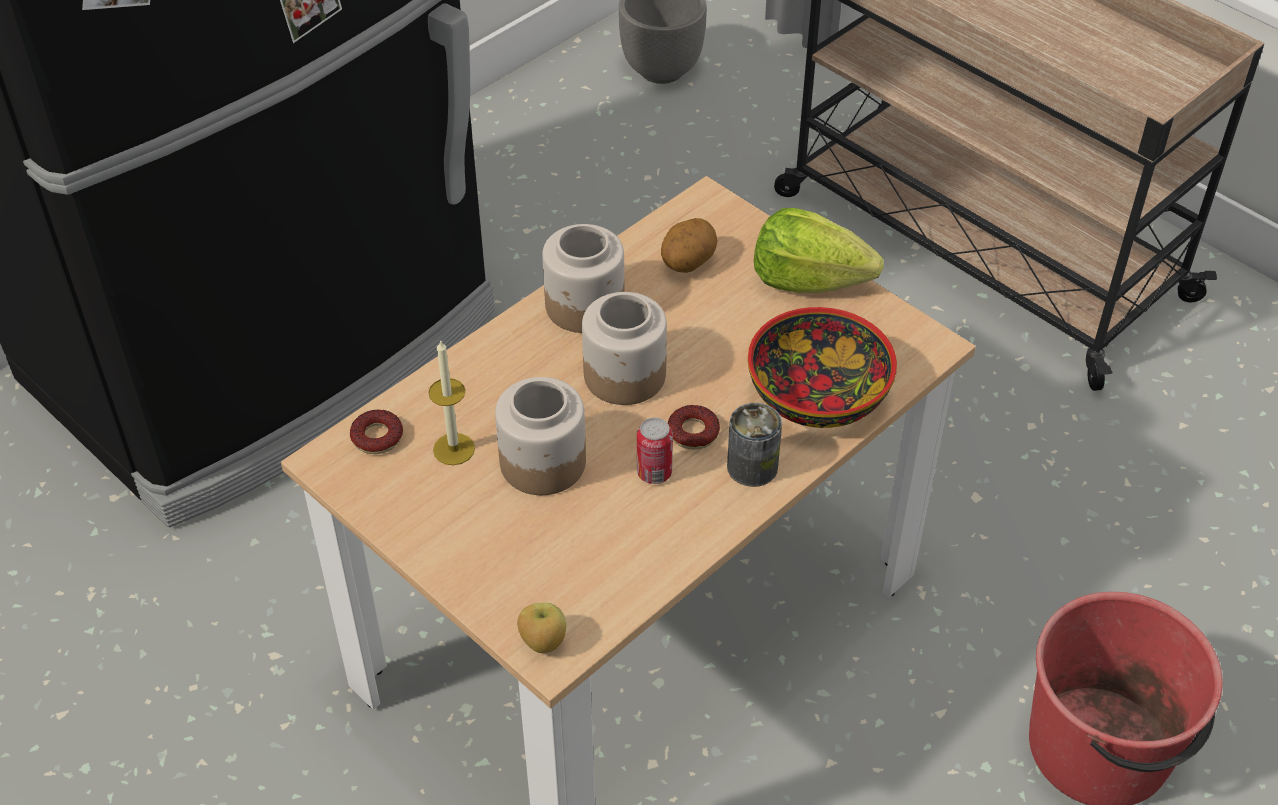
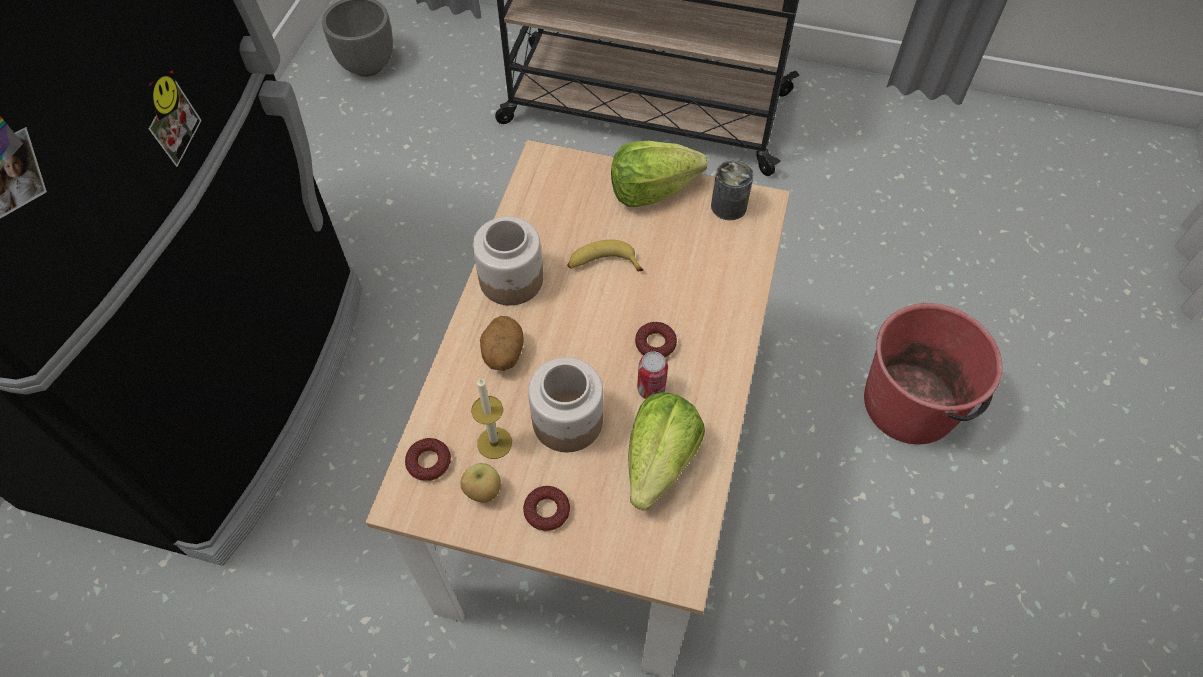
camera: 30 degrees left, 10 degrees up
apple [517,603,566,653] -> apple moved to [461,463,501,503]
jar [582,292,667,405] -> none
potato [661,218,718,273] -> potato moved to [480,316,524,371]
can [727,403,782,487] -> can moved to [711,160,754,220]
bowl [748,307,897,428] -> none
none -> donut [523,486,570,531]
none -> banana [567,240,643,271]
none -> lettuce [628,392,705,511]

